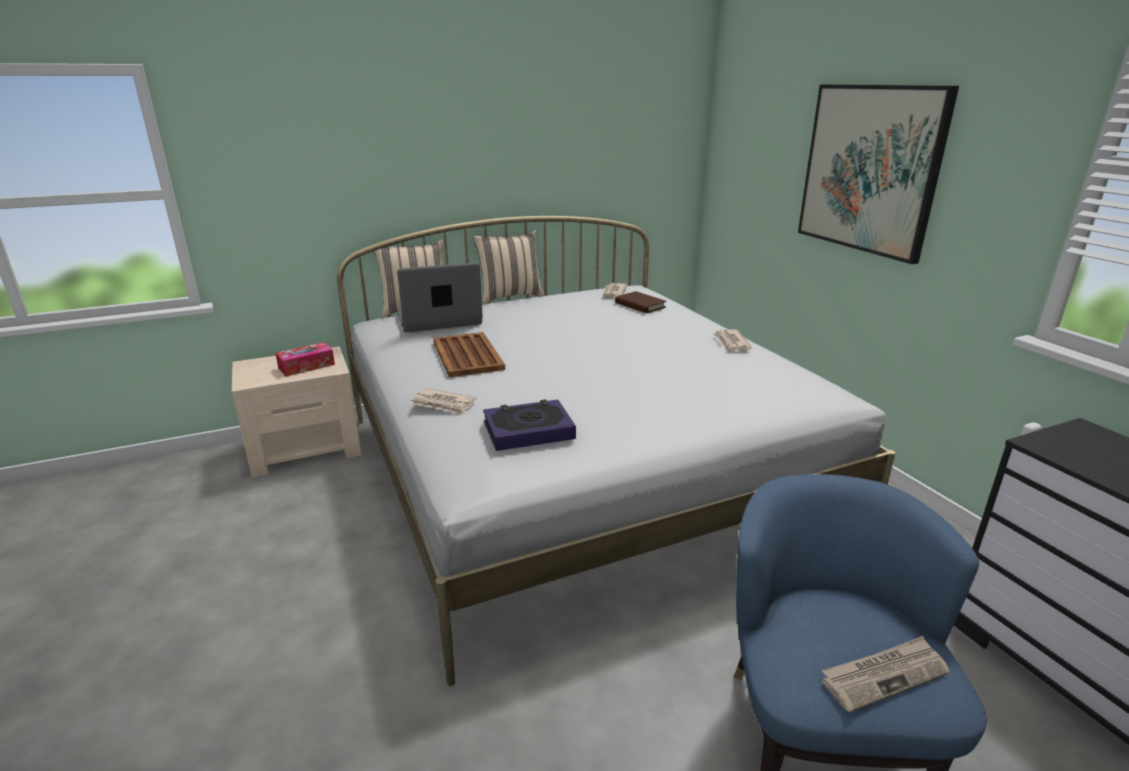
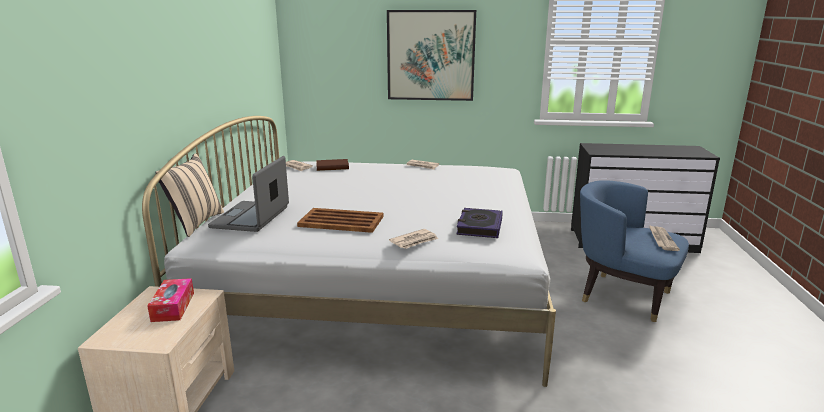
camera: 60 degrees left, 5 degrees down
beige pillow [473,230,545,304] -> none

